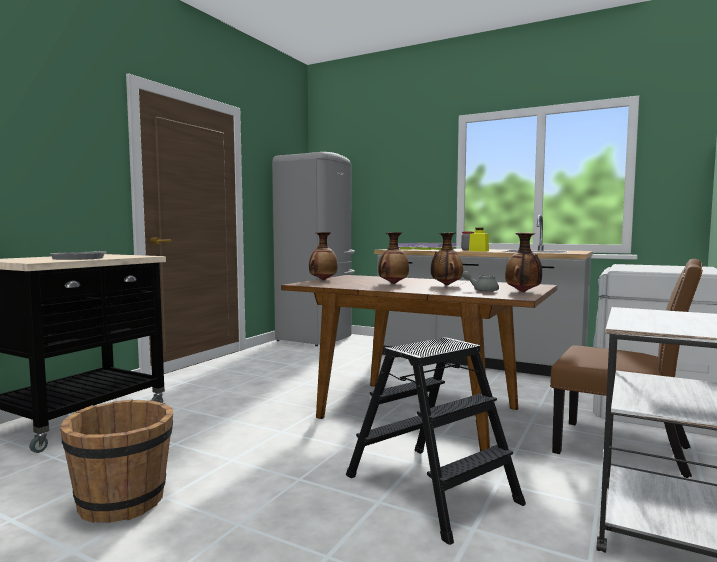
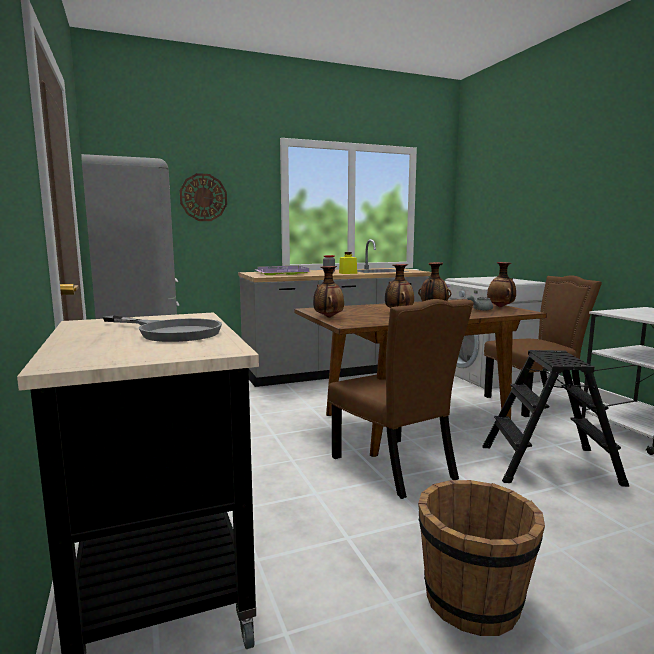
camera: 50 degrees left, 5 degrees up
none -> wall clock [180,173,227,221]
none -> brown chair [328,299,474,499]

